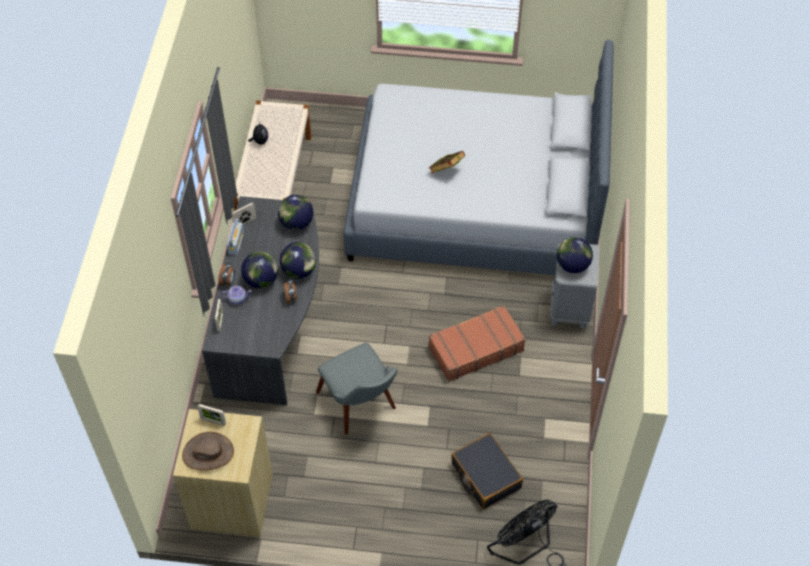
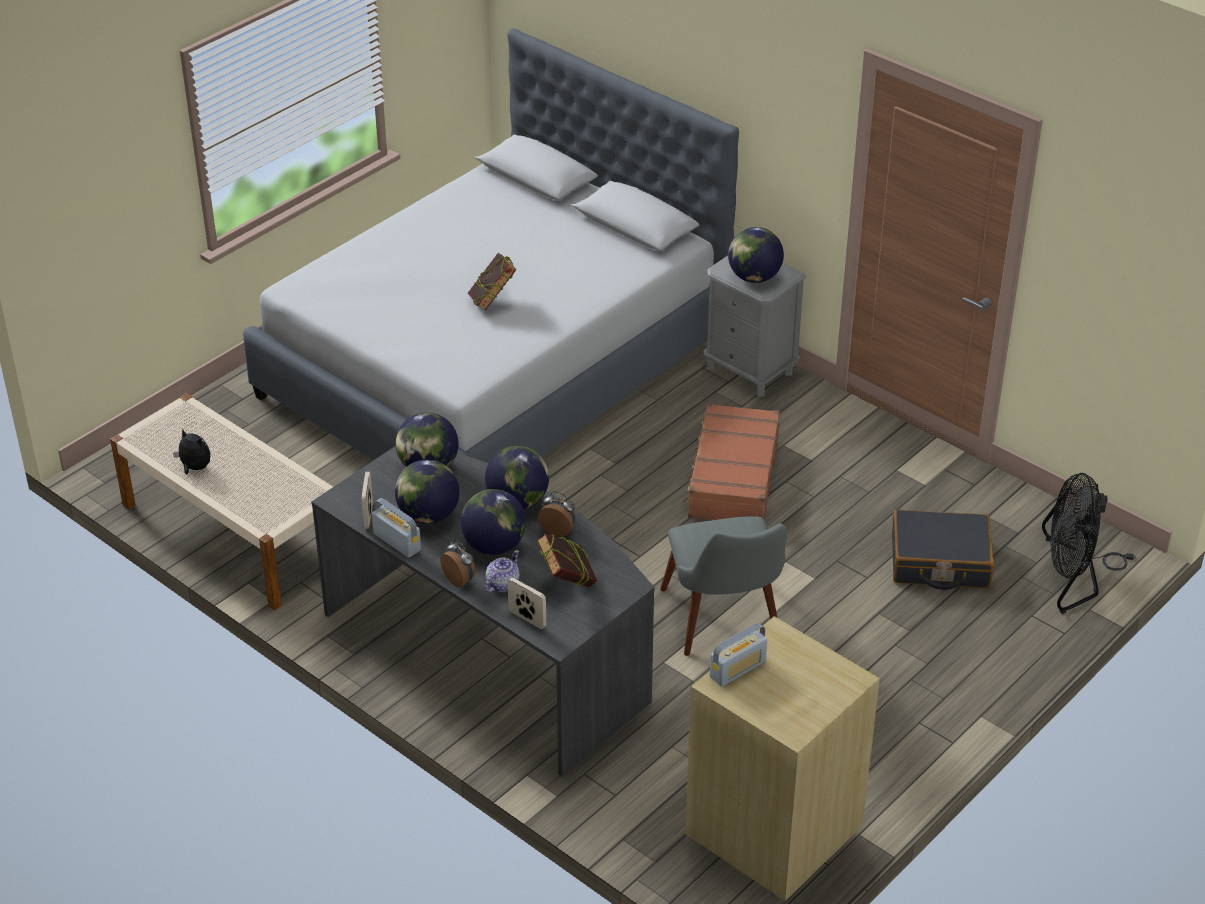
camera: 55 degrees left, 15 degrees down
brown hat [182,432,234,471] -> none
picture frame [197,404,226,426] -> radio [710,623,767,687]
grey chair [316,343,398,434] -> grey chair turned 75 degrees clockwise [660,516,787,656]
none -> globe [395,460,459,524]
none -> book [537,533,597,587]

